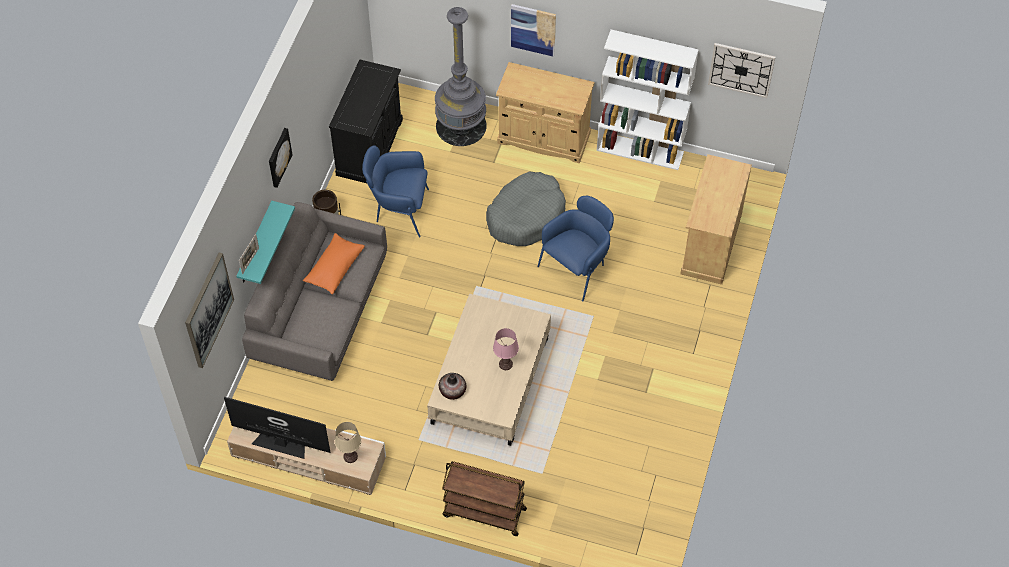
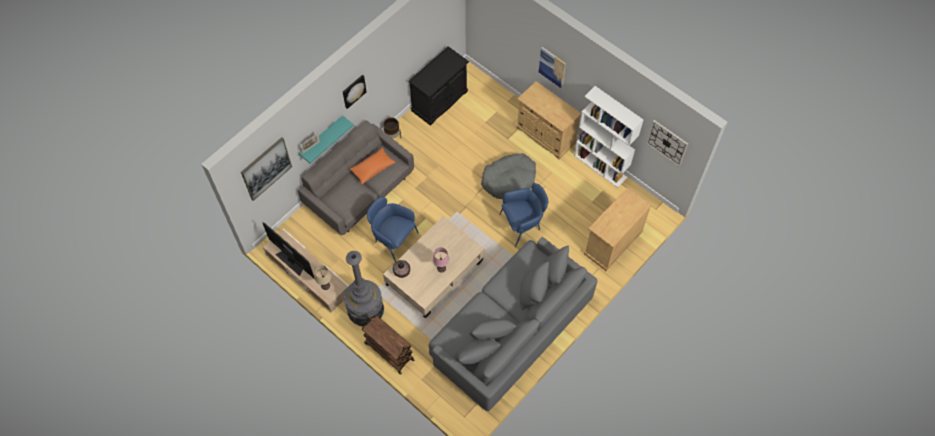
camera: 25 degrees right, 5 degrees up
blue armchair [362,145,429,237] -> blue armchair moved to [367,197,419,262]
grey floor lamp [435,7,487,146] -> grey floor lamp moved to [344,251,384,327]
none -> grey sofa [428,237,597,411]

